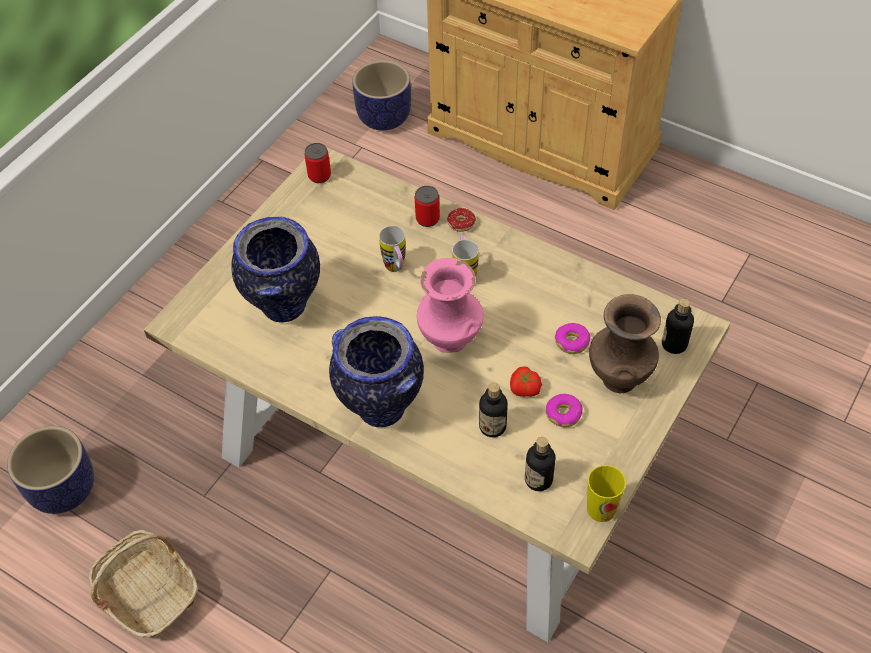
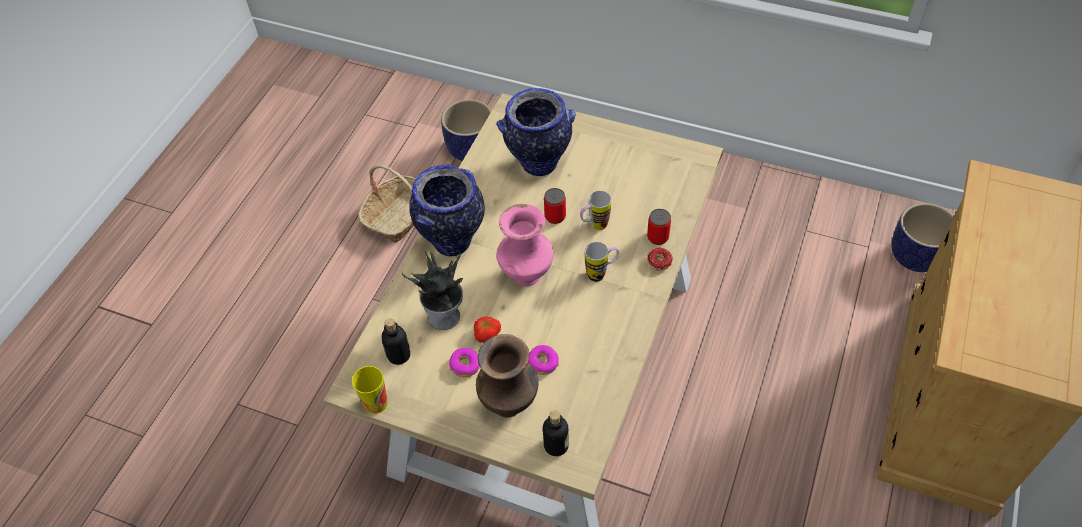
camera: 80 degrees right, 0 degrees up
can [304,143,331,183] -> can moved to [544,188,566,224]
bottle [479,383,508,437] -> potted plant [402,251,463,330]

